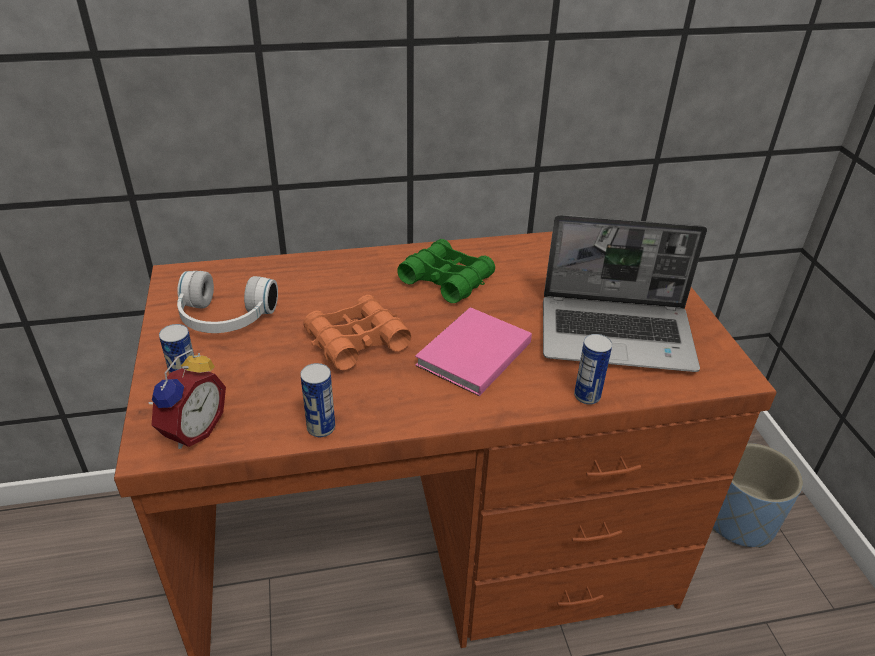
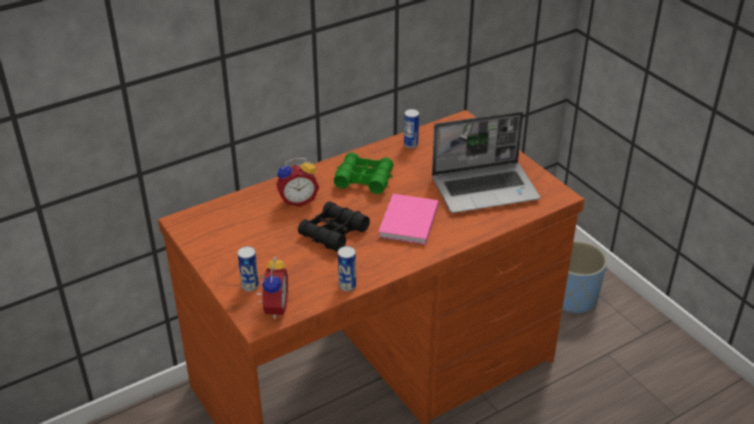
camera: 20 degrees left, 0 degrees up
white headphones [177,271,278,333] -> none
orange binoculars [303,295,411,370] -> black binoculars [298,201,370,251]
can [574,334,612,405] -> can moved to [404,109,419,148]
none -> alarm clock [276,158,319,207]

